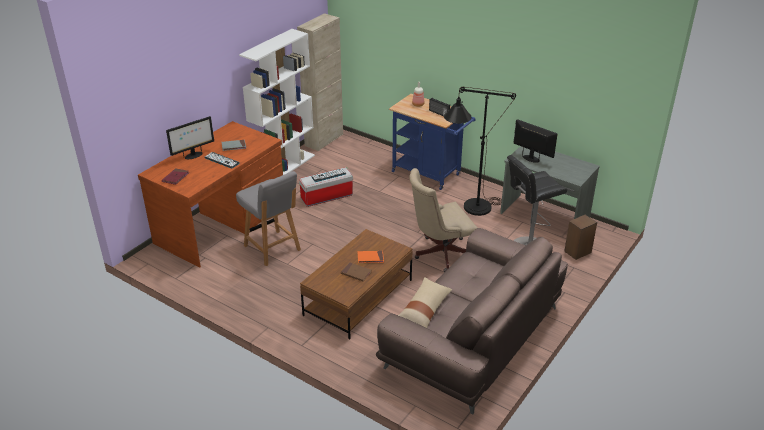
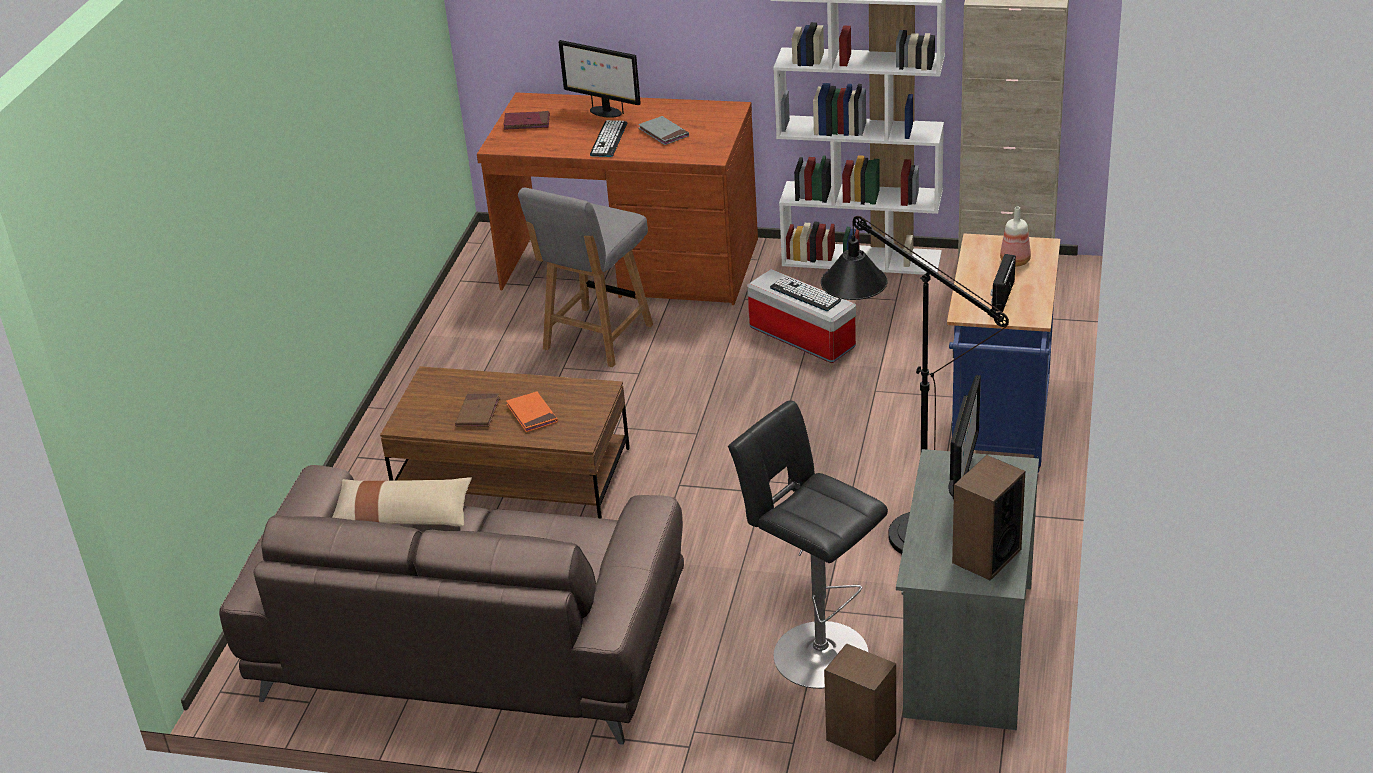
camera: 70 degrees right, 0 degrees up
beige office chair [410,168,478,272] -> none
none -> speaker [952,455,1025,580]

